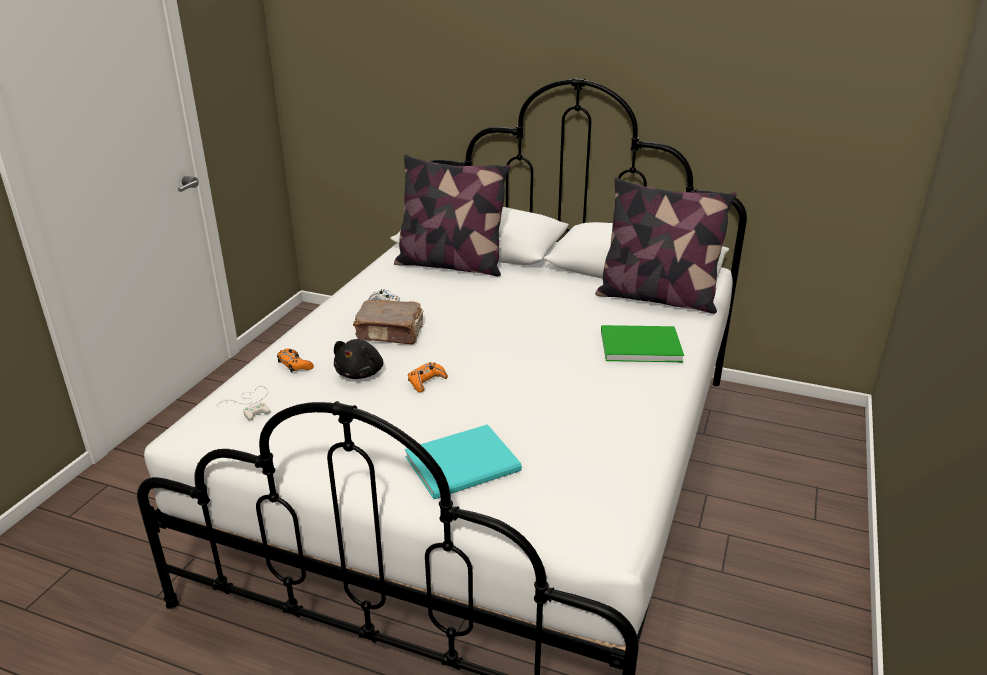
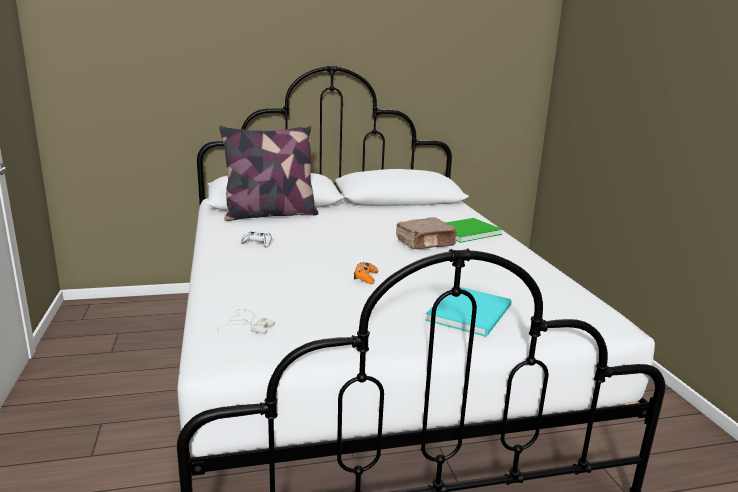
camera: 35 degrees left, 10 degrees down
orange game controller [277,348,314,372] -> none
black plush toy [334,339,383,379] -> none
brown book [353,300,423,344] -> brown book moved to [396,217,457,249]
pillow [595,177,737,314] -> none

